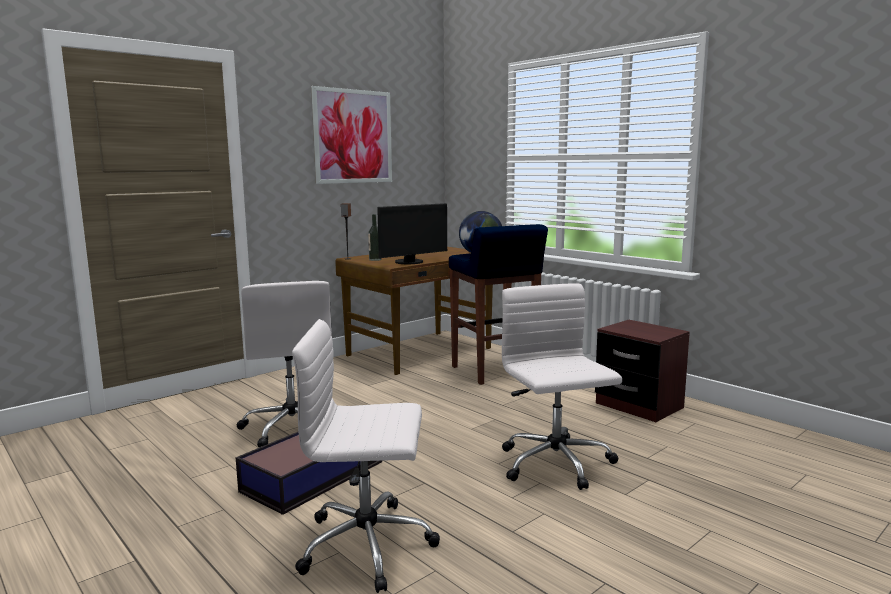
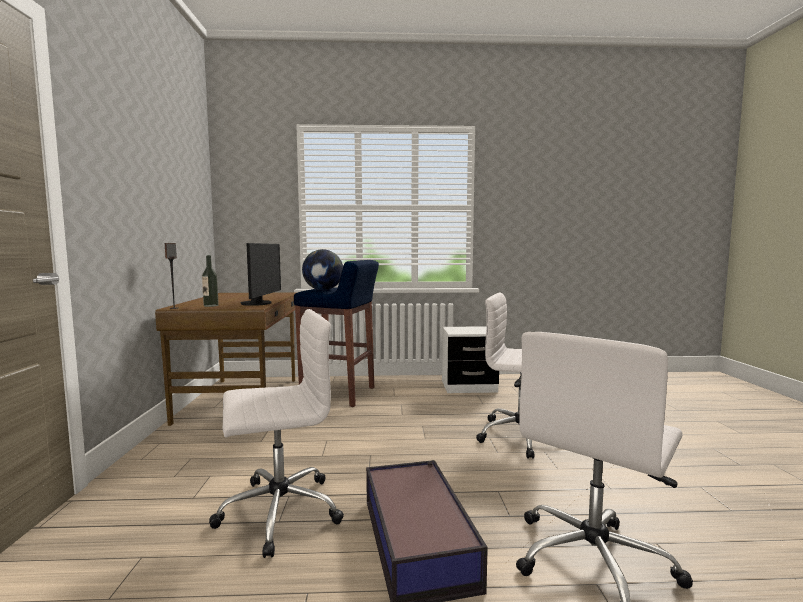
camera: 50 degrees left, 5 degrees down
white office chair [236,281,332,447] -> white office chair turned 45 degrees counterclockwise [209,309,344,558]
picture [311,86,392,184] -> none
brown nightstand [595,320,690,422] -> white nightstand [442,326,499,393]

